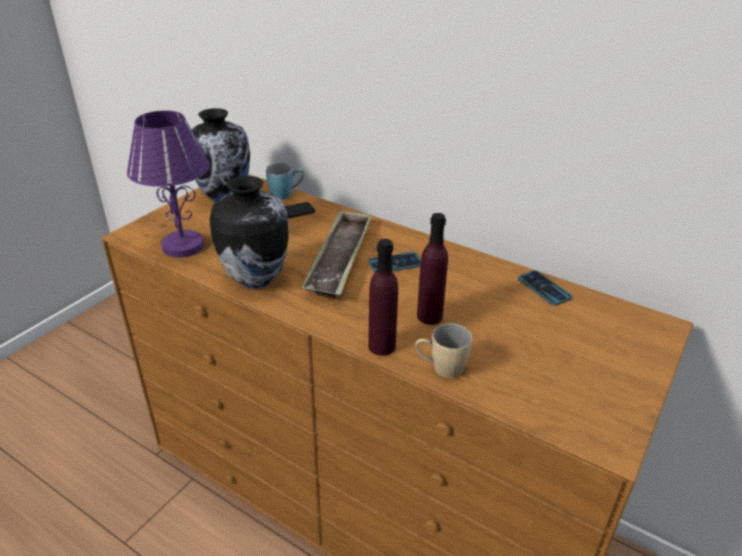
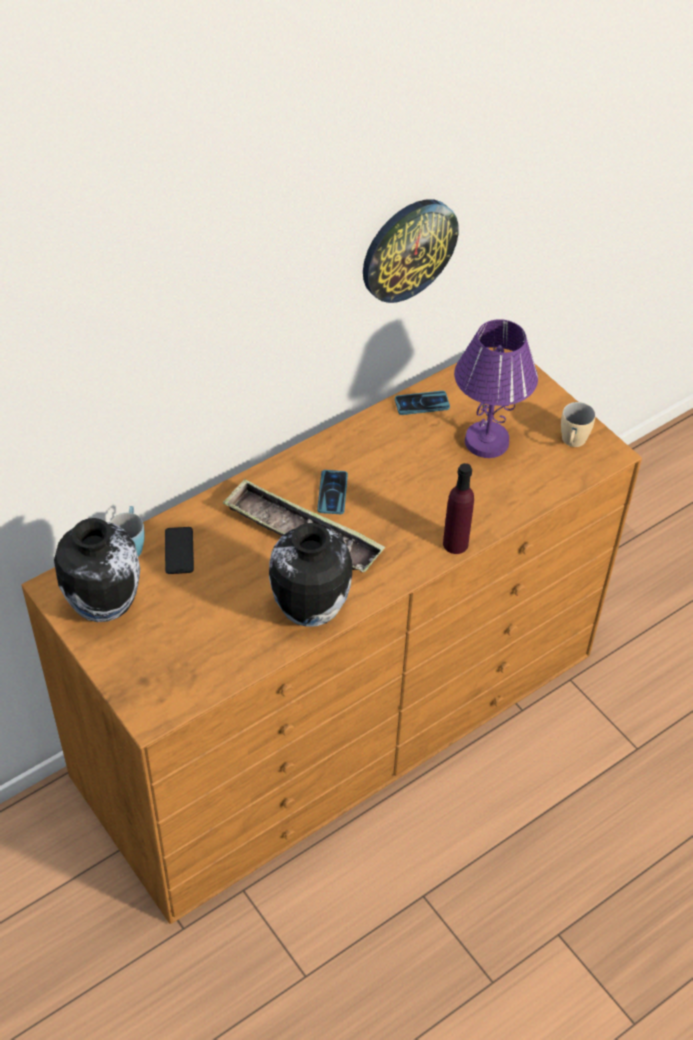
camera: 70 degrees left, 15 degrees up
purple table lamp [127,110,210,258] -> purple table lamp moved to [454,319,538,458]
beige mug [415,323,472,378] -> beige mug moved to [561,402,595,447]
purple bottle [417,213,448,325] -> none
none -> wall clock [363,200,459,303]

